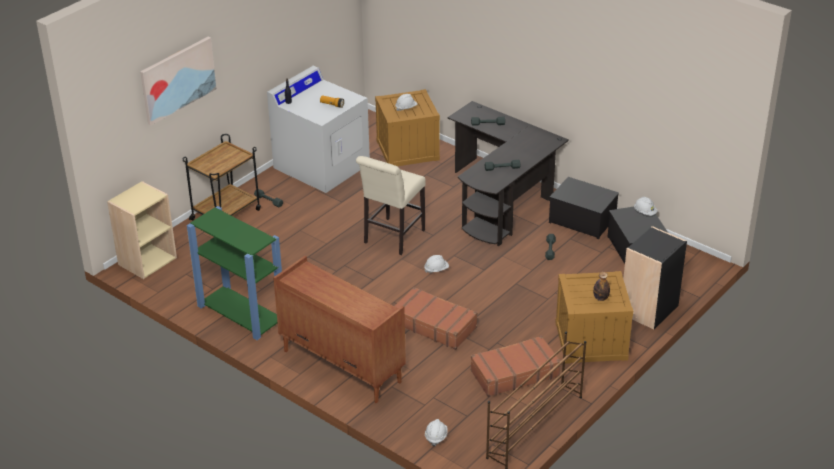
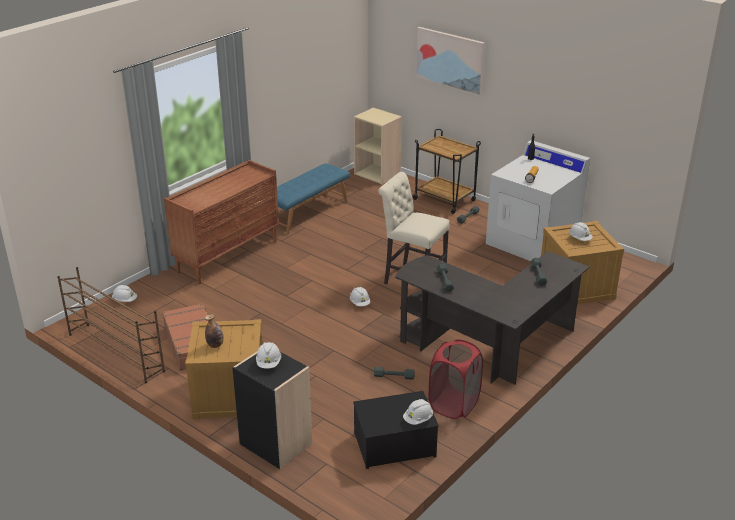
camera: 90 degrees right, 5 degrees down
green bookcase [187,206,282,340] -> blue bench [277,163,350,235]
brown suitcase [395,287,478,350] -> none
storage box [549,177,619,239] -> red laundry basket [429,339,483,419]
none -> white hard hat [256,342,281,369]

